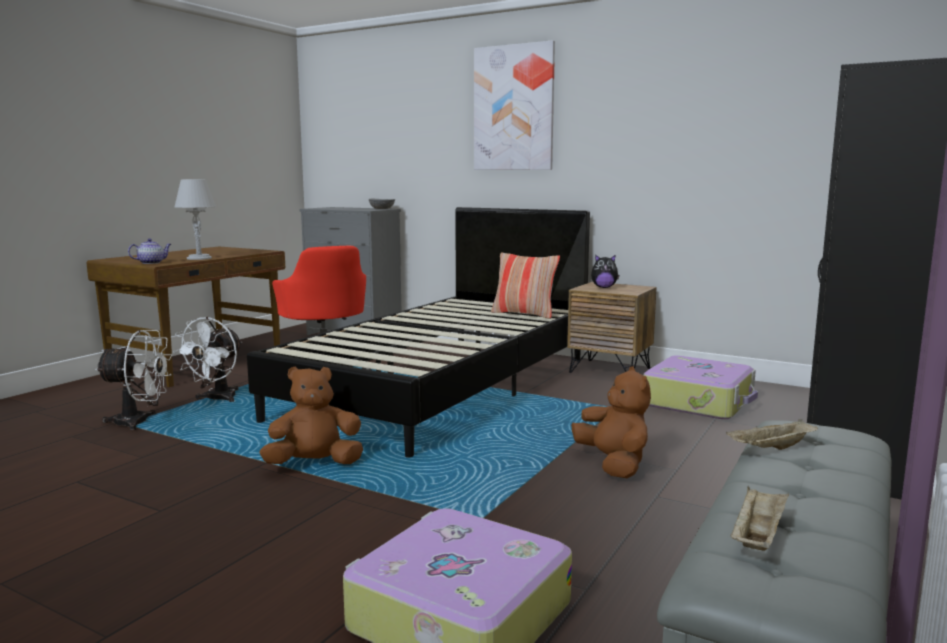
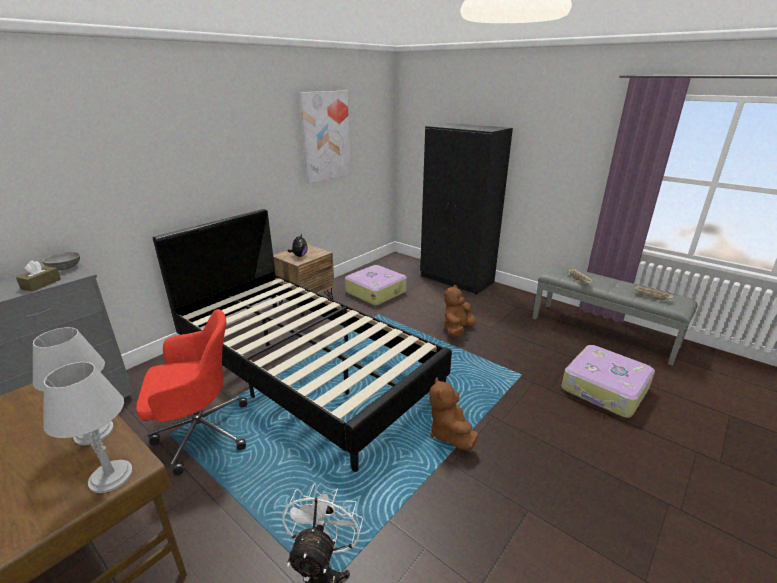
camera: 80 degrees left, 15 degrees up
teapot [128,239,171,264] -> grey table lamp [43,362,133,493]
white fan [173,317,242,402] -> none
picture [474,40,555,170] -> picture moved to [299,91,351,184]
pillow [491,253,560,319] -> none
brown plush toy [571,366,651,478] -> brown plush toy turned 45 degrees counterclockwise [444,285,476,337]
none -> brown tissue box [16,260,61,292]

